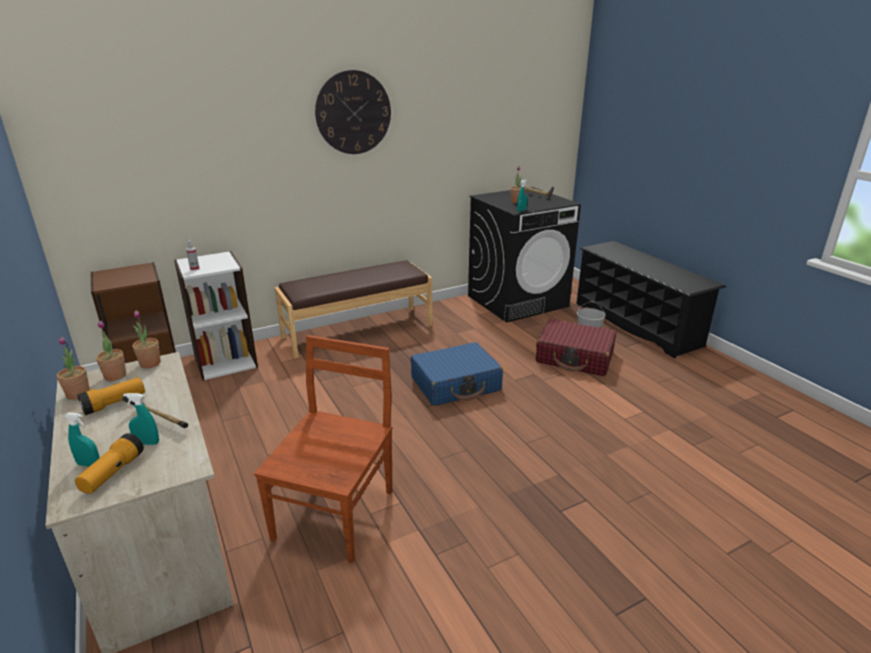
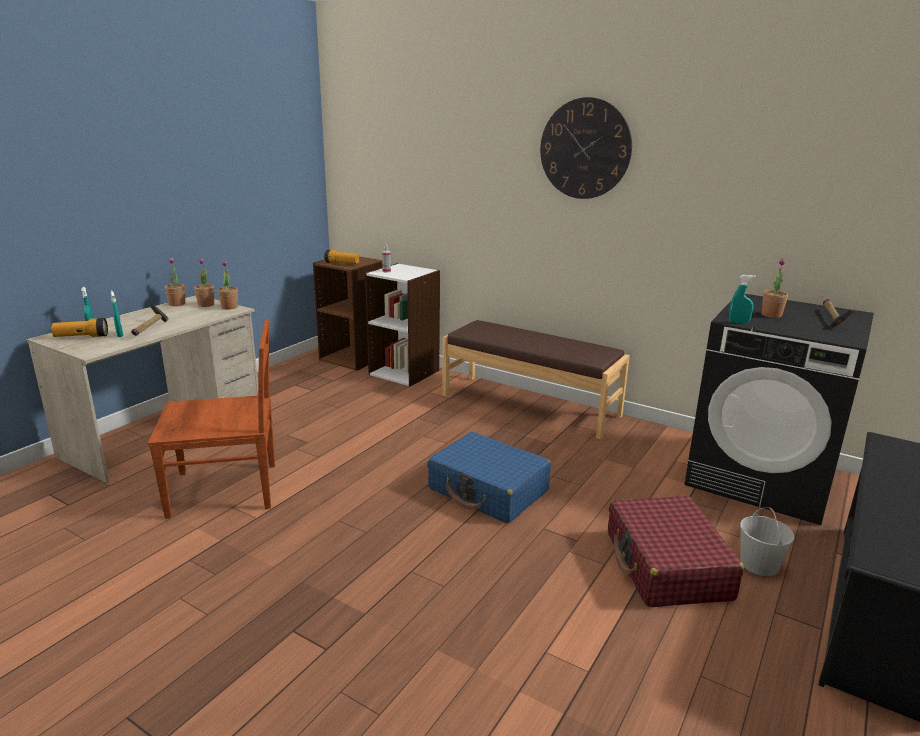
camera: 60 degrees right, 5 degrees down
flashlight [77,377,145,415] -> flashlight moved to [324,250,360,264]

